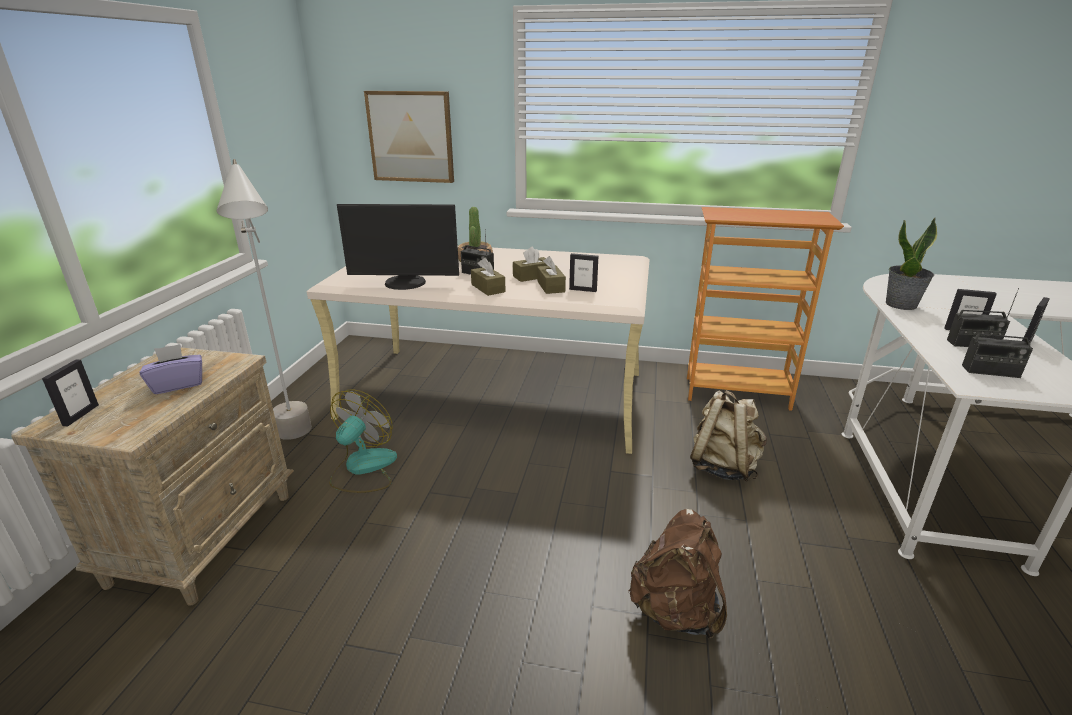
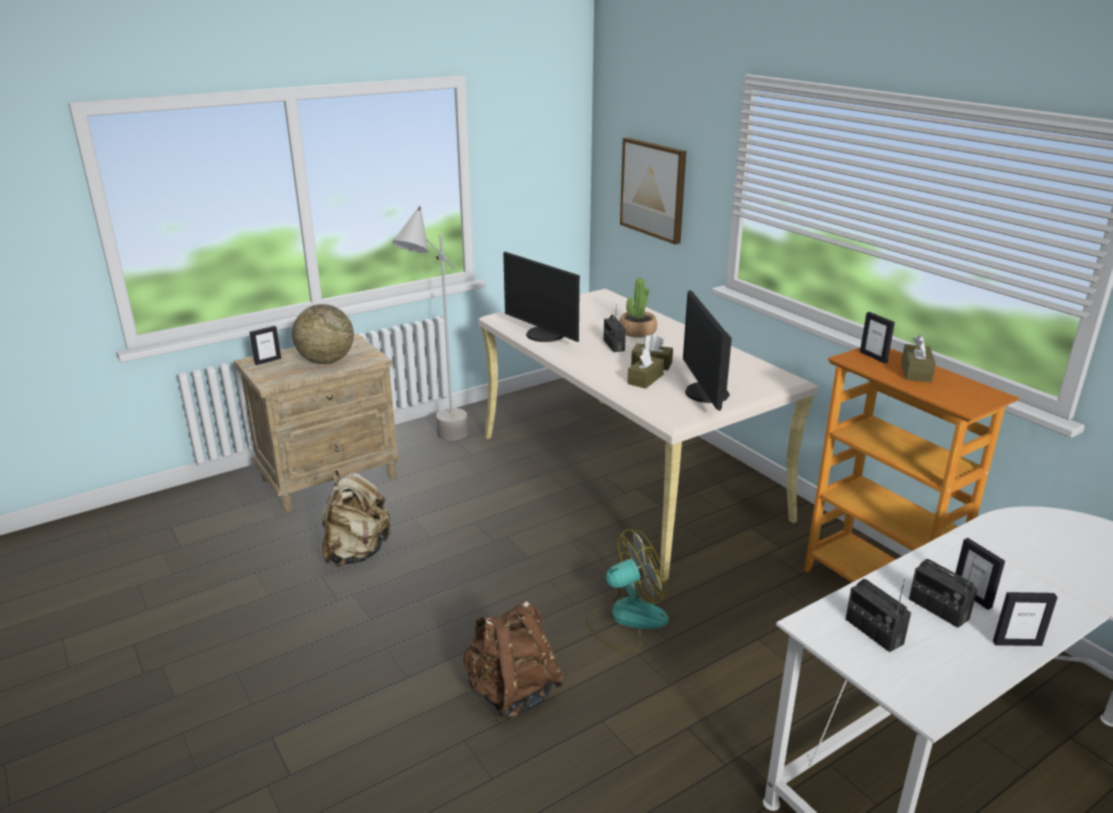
camera: 45 degrees right, 0 degrees up
purple tissue box [140,344,202,394] -> globe [292,304,354,364]
fan [330,389,397,493] -> fan moved to [586,529,669,652]
brown tissue box [471,258,506,296] -> brown tissue box moved to [901,335,936,382]
picture frame [569,253,598,292] -> picture frame moved to [860,312,895,363]
beige backpack [690,390,767,481] -> beige backpack moved to [322,470,393,567]
potted plant [885,218,937,310] -> none
none -> monitor [683,290,732,411]

